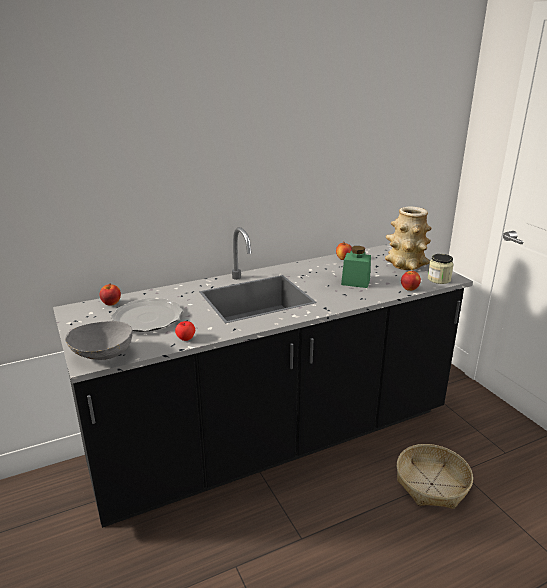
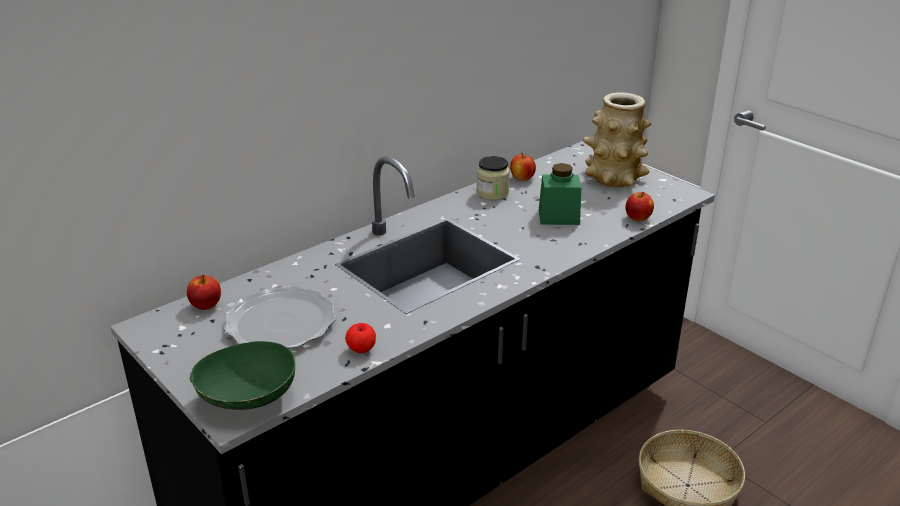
camera: 15 degrees left, 5 degrees up
grey bowl [65,321,132,360] -> green bowl [189,341,296,410]
jar [428,254,454,284] -> jar moved to [477,156,510,200]

